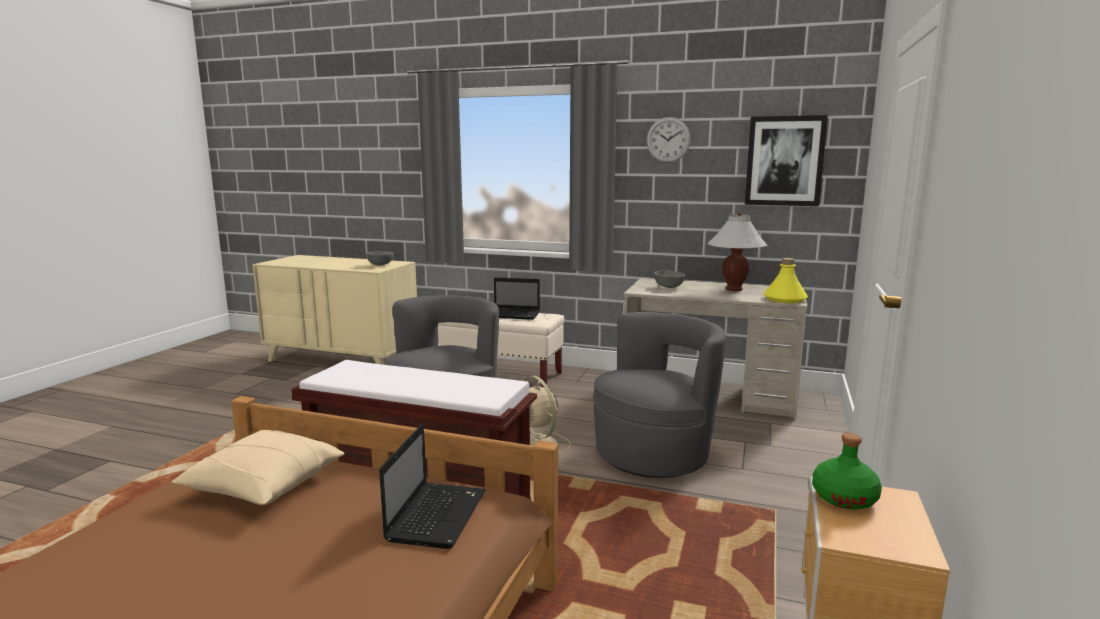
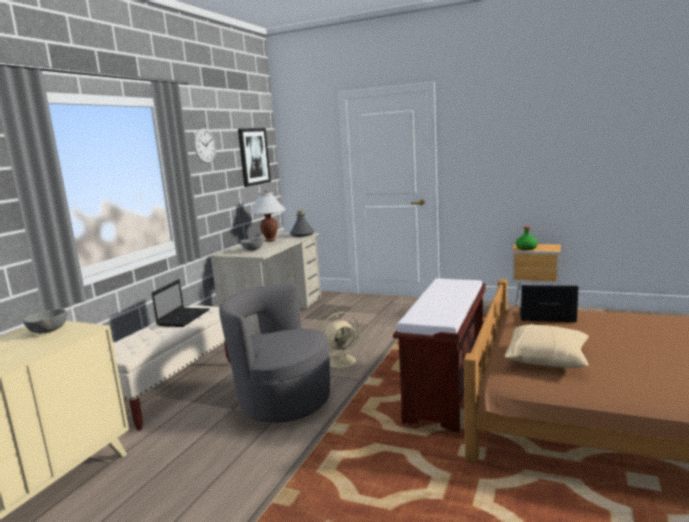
camera: 85 degrees left, 0 degrees up
grey armchair [593,312,726,478] -> none
yellow bottle [763,258,808,303] -> grey bottle [290,210,315,237]

